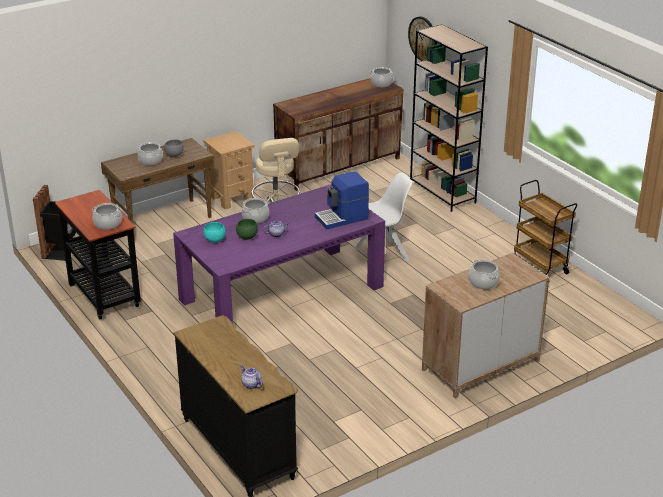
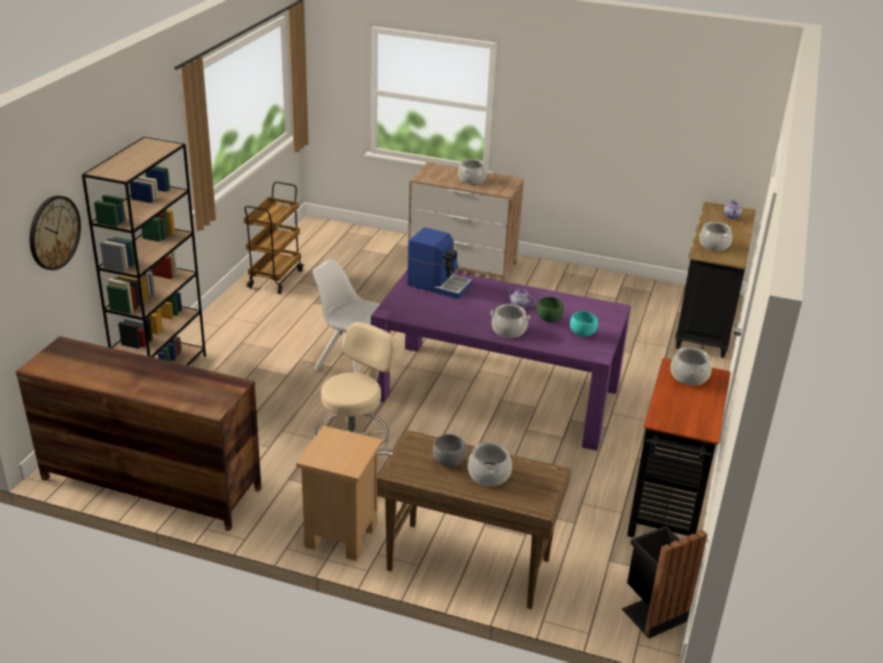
camera: 130 degrees left, 0 degrees up
cooking pot [369,67,394,87] -> cooking pot moved to [699,222,732,251]

